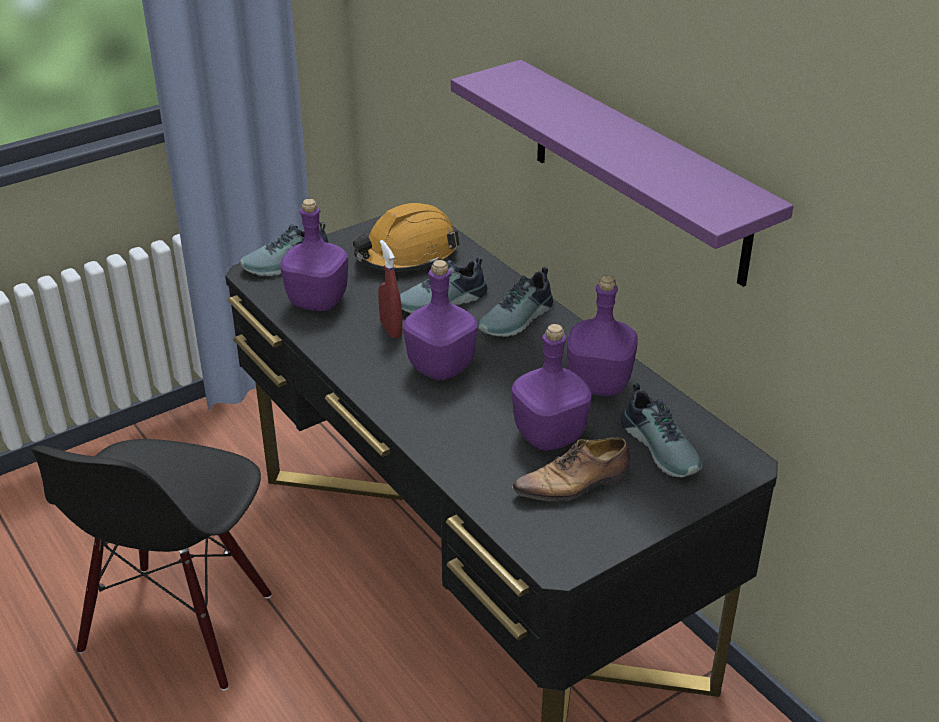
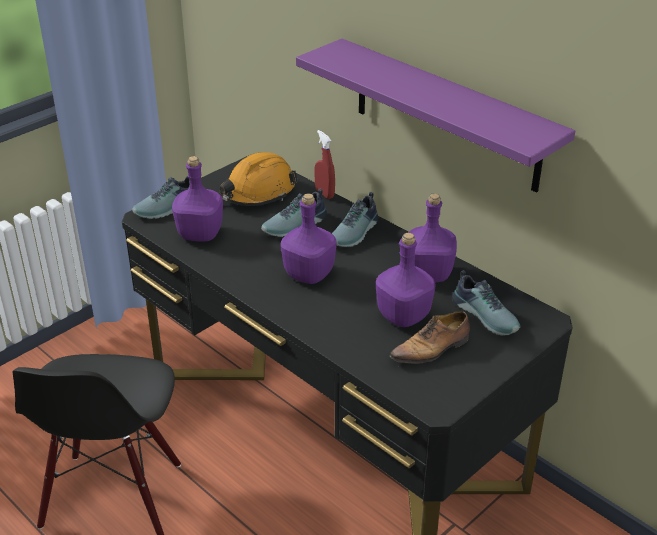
camera: 10 degrees left, 0 degrees up
red spray bottle [378,240,402,338] -> red spray bottle moved to [314,130,335,199]

